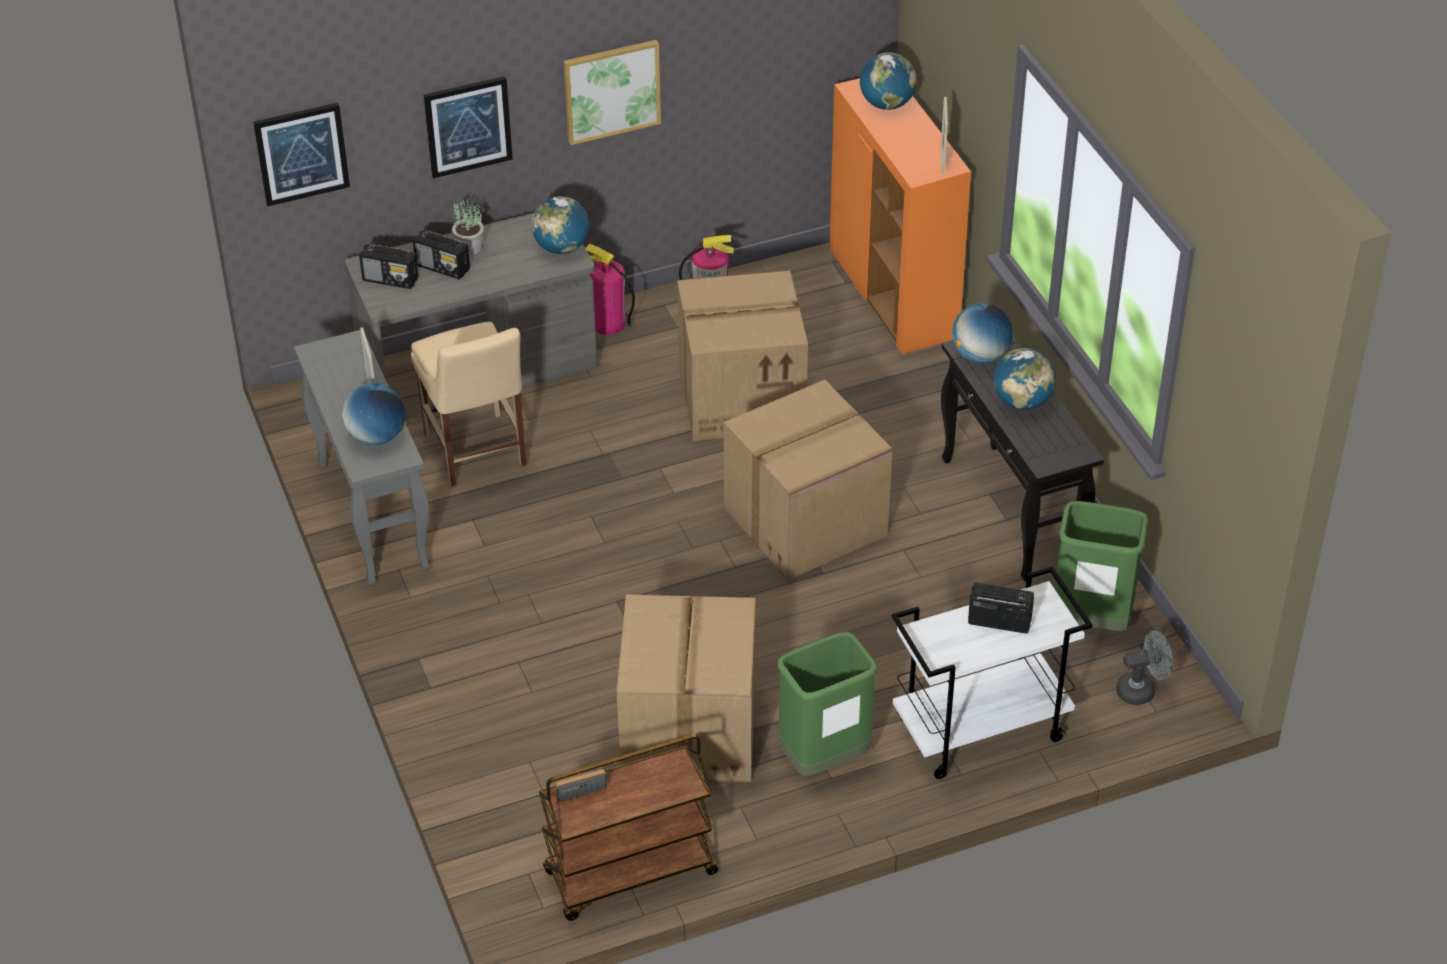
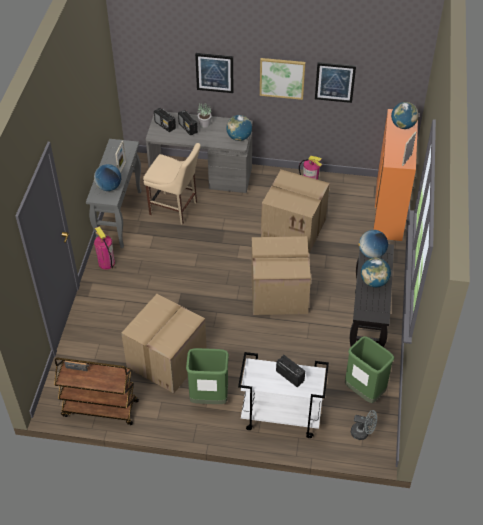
camera: 30 degrees right, 5 degrees up
picture [253,103,350,206] -> picture moved to [315,62,356,103]
beige chair [411,322,527,487] -> beige chair turned 75 degrees counterclockwise [143,143,201,225]
fire extinguisher [585,244,635,334] -> fire extinguisher moved to [94,226,115,270]

